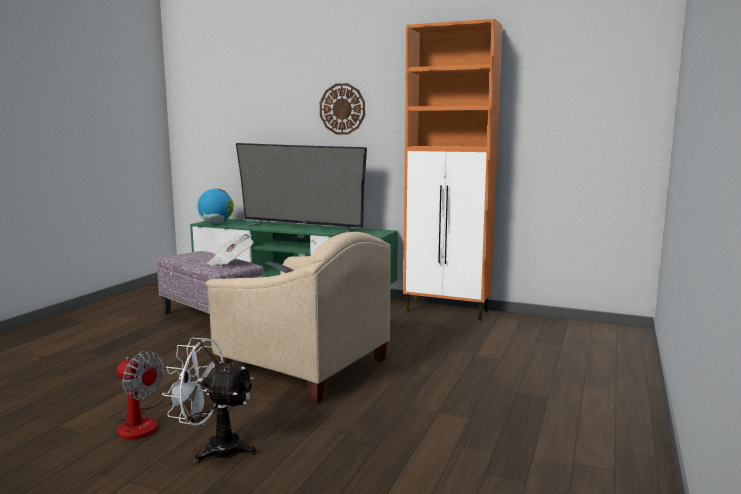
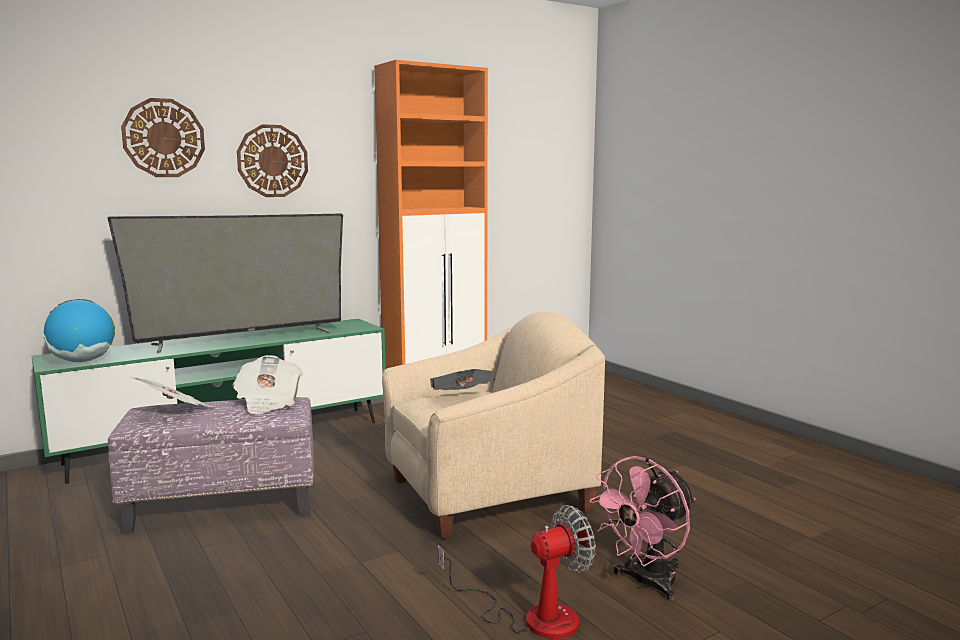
camera: 55 degrees left, 0 degrees up
white fan [162,338,256,464] -> pink fan [589,456,695,601]
none -> wall clock [121,98,205,177]
none -> newspaper [133,378,213,407]

